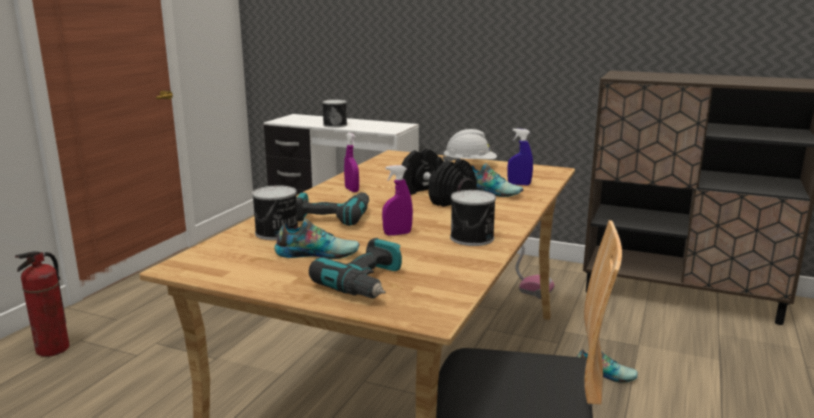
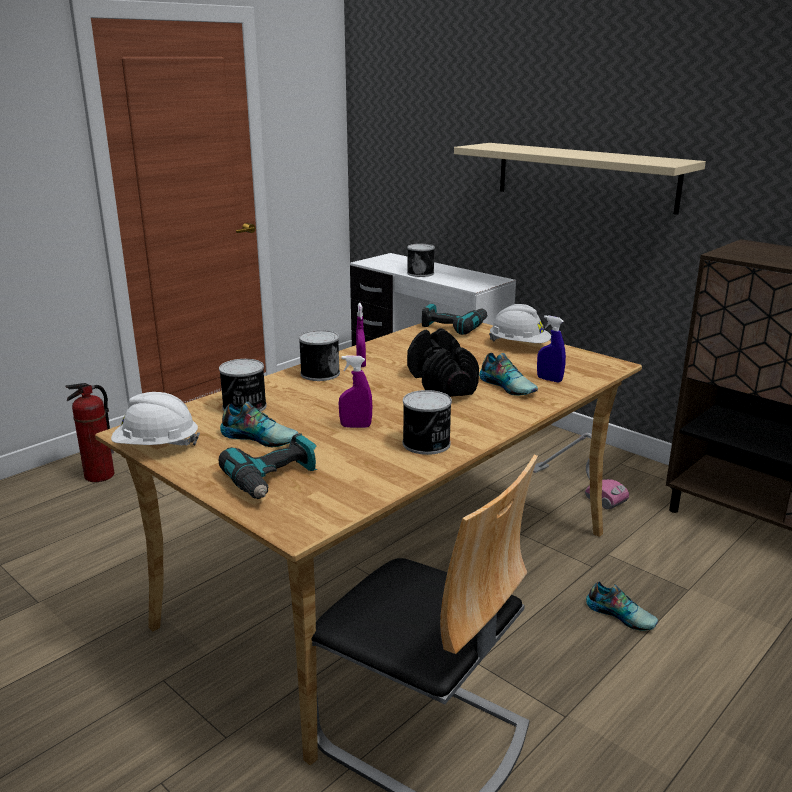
camera: 20 degrees right, 5 degrees up
power drill [296,192,369,226] -> power drill moved to [422,304,487,335]
none -> white hard hat [111,392,200,446]
none -> can [299,330,340,381]
none -> beige shelf [454,143,706,215]

